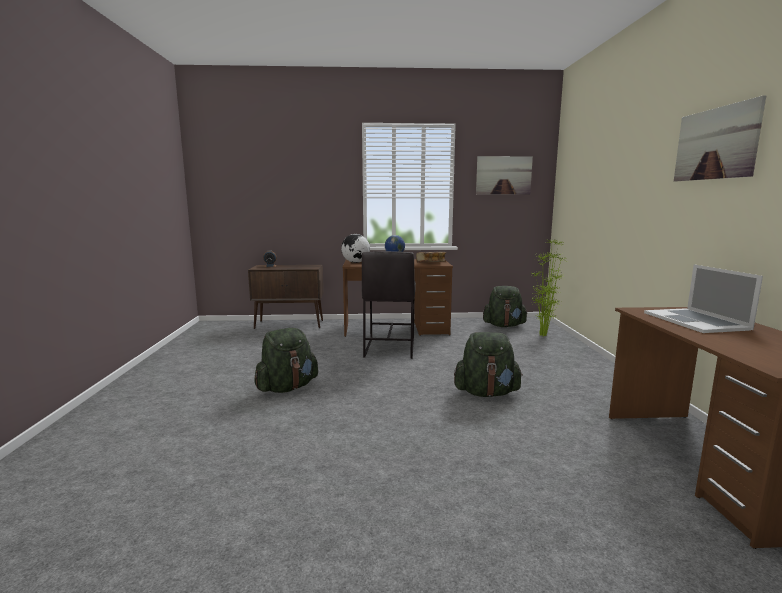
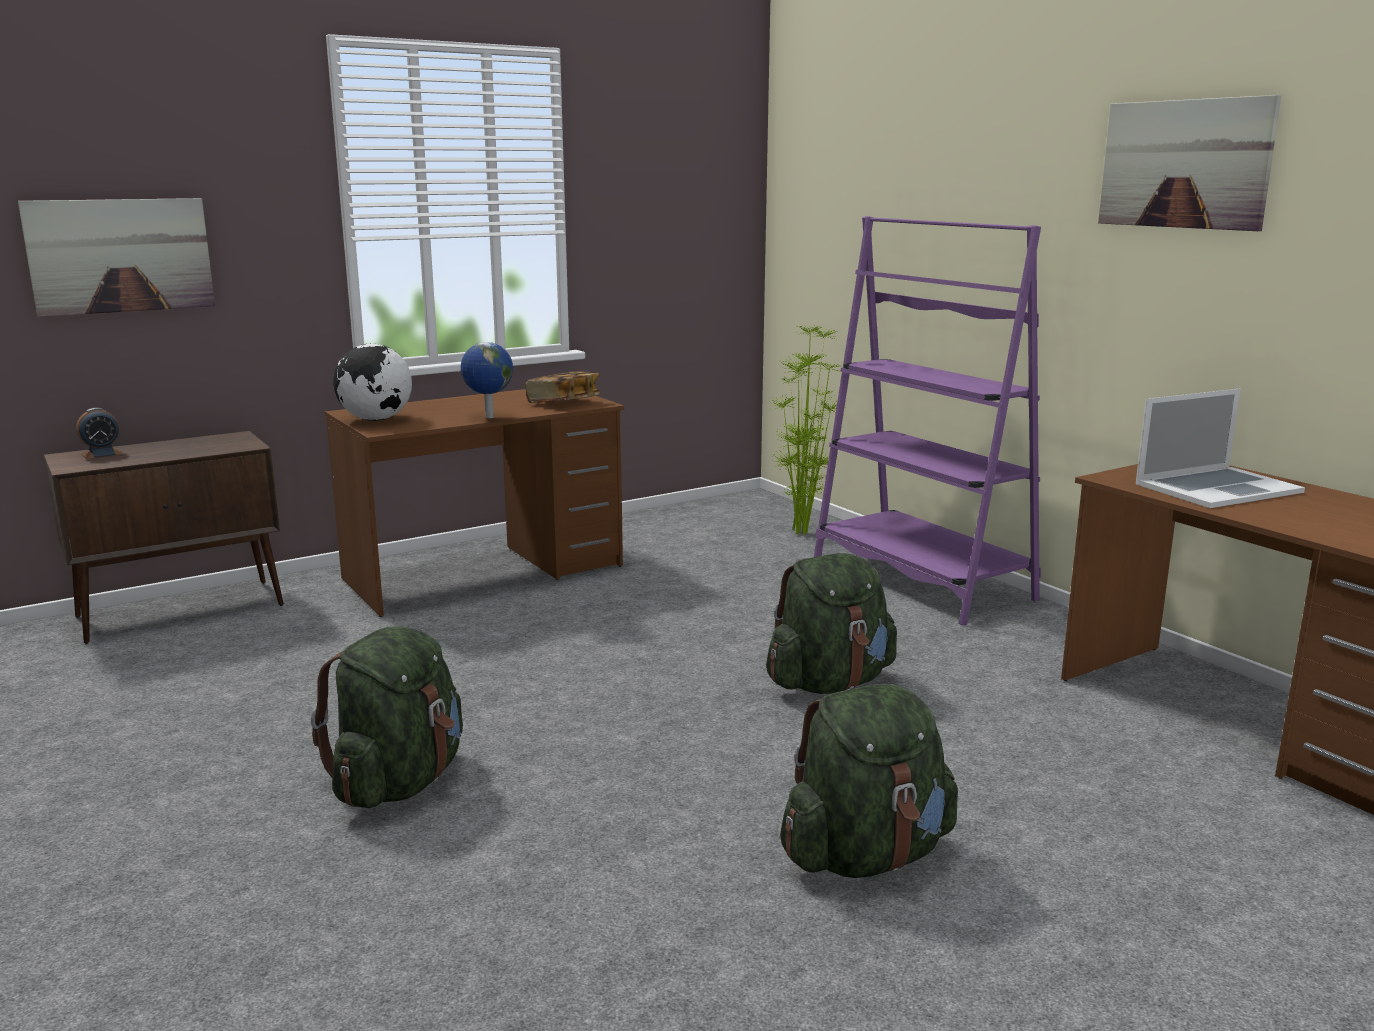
camera: 30 degrees left, 5 degrees up
grey stool [362,251,416,359] -> none
picture [476,156,533,194] -> picture moved to [18,198,215,317]
green backpack [483,286,528,327] -> green backpack moved to [780,684,958,878]
laptop [644,265,763,333] -> laptop turned 75 degrees counterclockwise [1136,389,1305,508]
none -> purple bookcase [814,216,1041,625]

